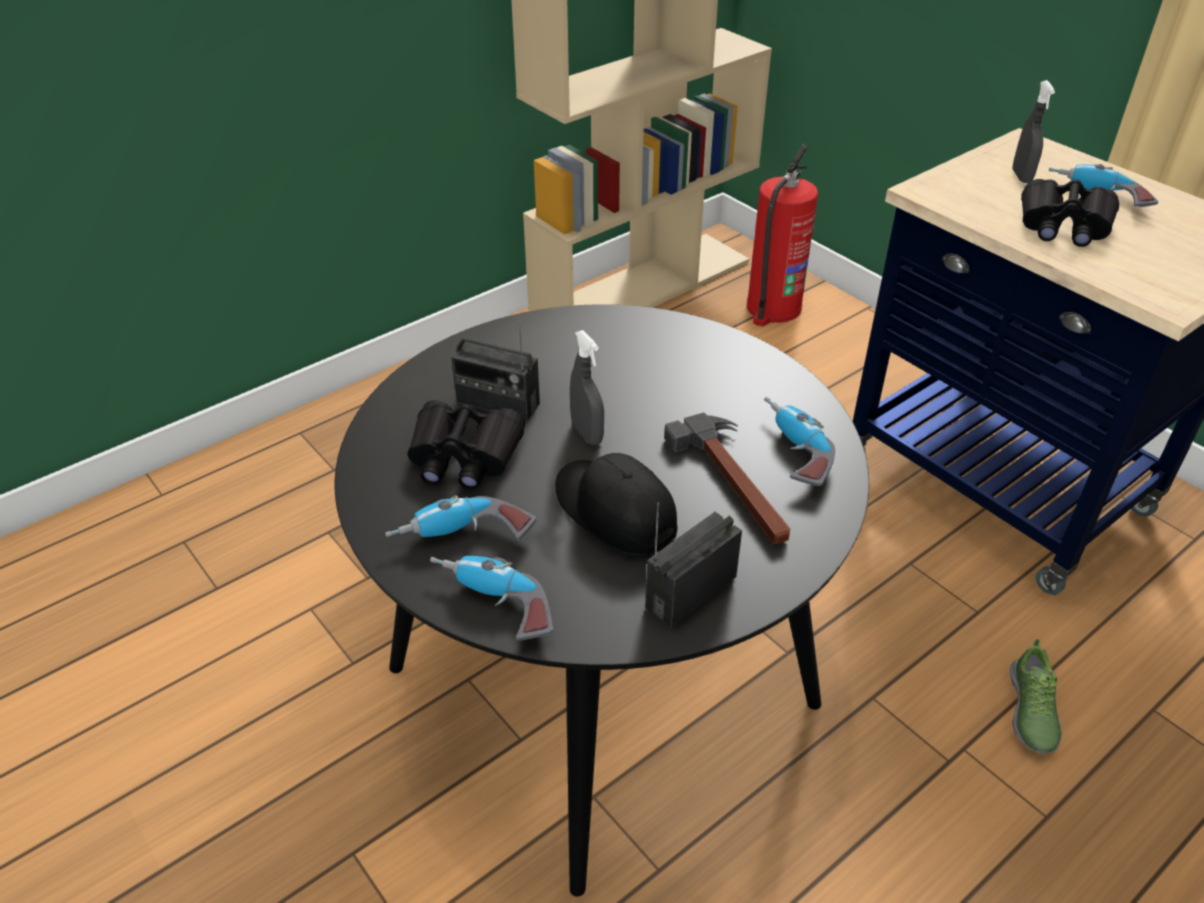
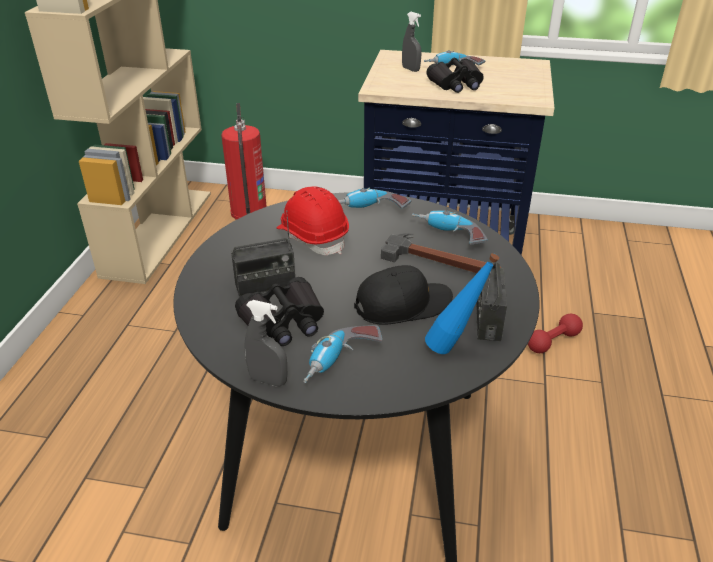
camera: 40 degrees left, 5 degrees down
power drill [430,556,553,640] -> power drill moved to [338,187,411,209]
black cap [556,453,677,556] -> black cap turned 150 degrees clockwise [354,265,453,325]
grey spray bottle [570,330,604,445] -> grey spray bottle moved to [245,300,287,387]
shoe [1010,639,1062,754] -> red dumbbell [528,314,583,353]
none -> red hard hat [276,186,349,255]
none -> blue bottle [425,253,499,354]

